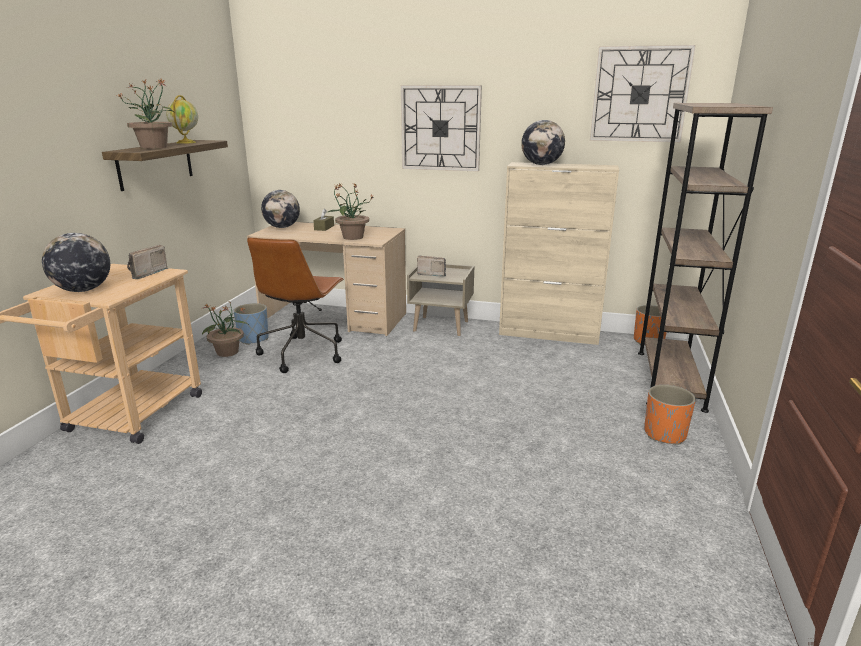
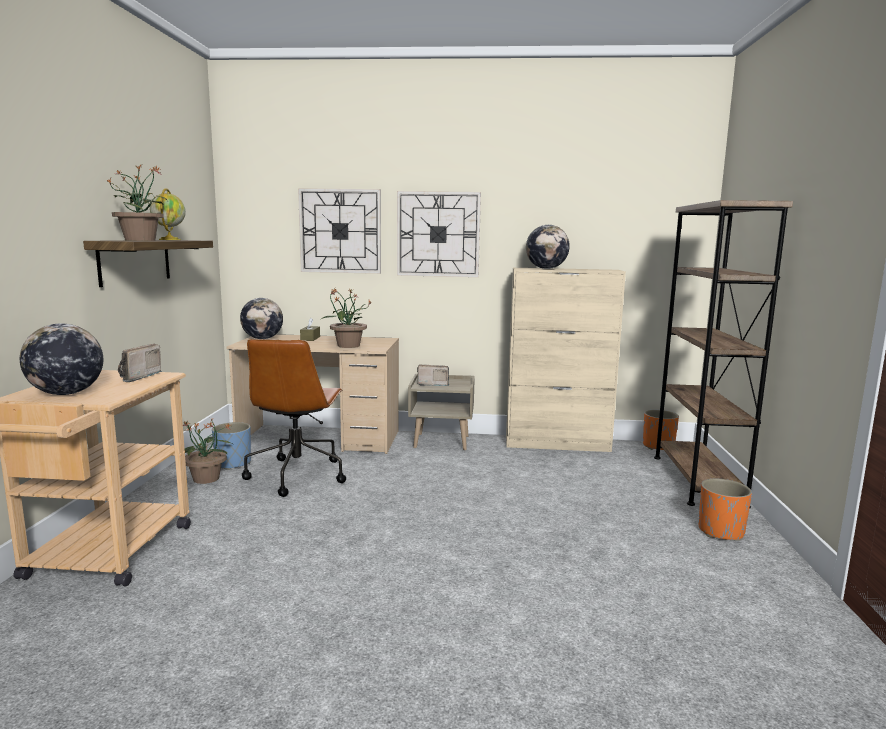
camera: 10 degrees left, 10 degrees down
wall clock [590,45,696,142] -> wall clock moved to [298,188,381,274]

